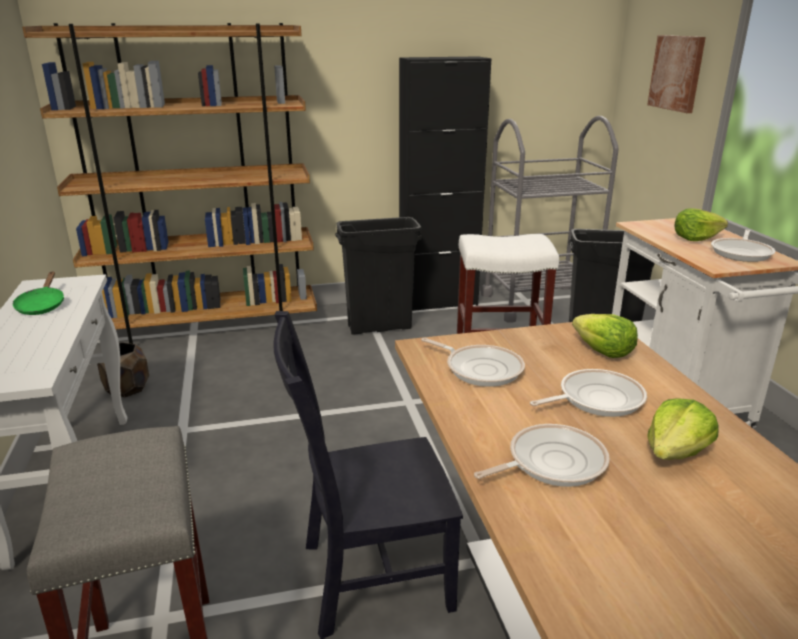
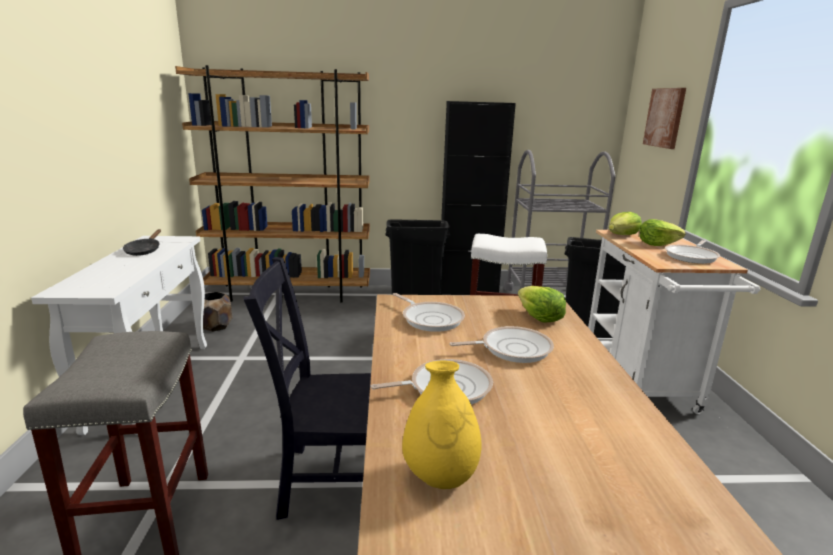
camera: 10 degrees right, 5 degrees down
green frying pan [13,271,64,315] -> black frying pan [123,229,161,256]
lettuce [647,398,719,460] -> lettuce moved to [609,212,642,235]
none -> yellow vase [402,361,482,489]

